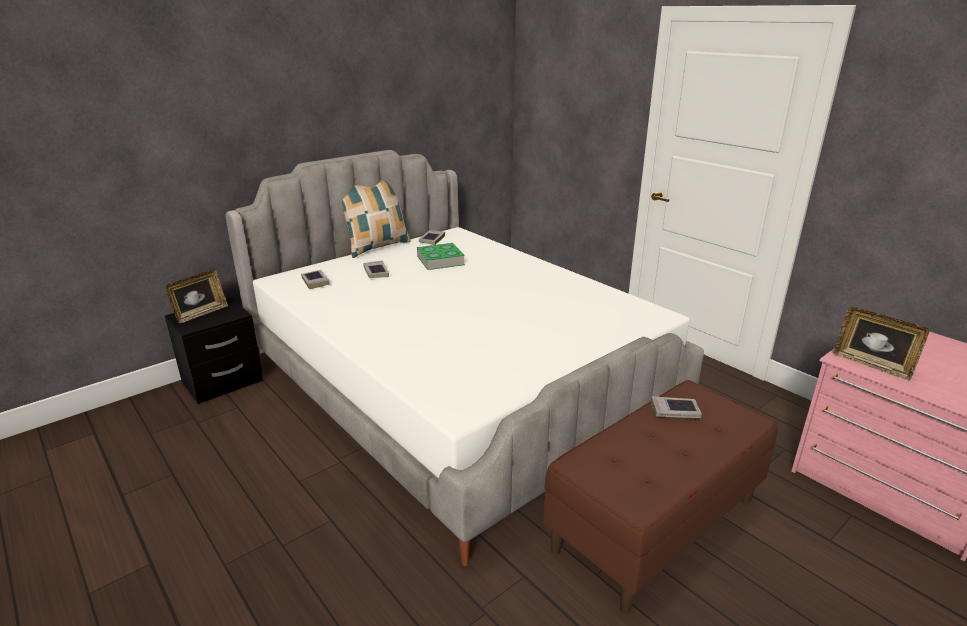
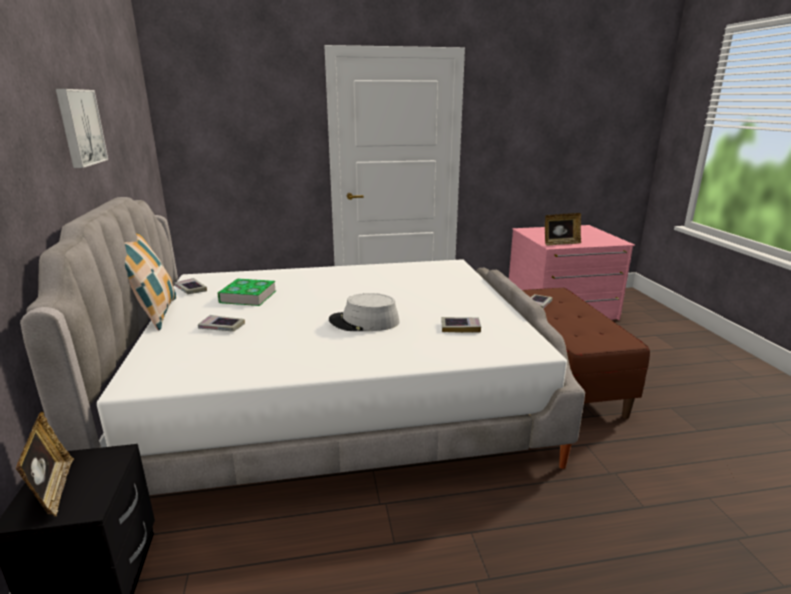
camera: 60 degrees left, 5 degrees down
book [301,270,330,289] -> book moved to [442,317,481,333]
none -> picture [56,89,108,168]
none -> grey hat [329,293,400,331]

